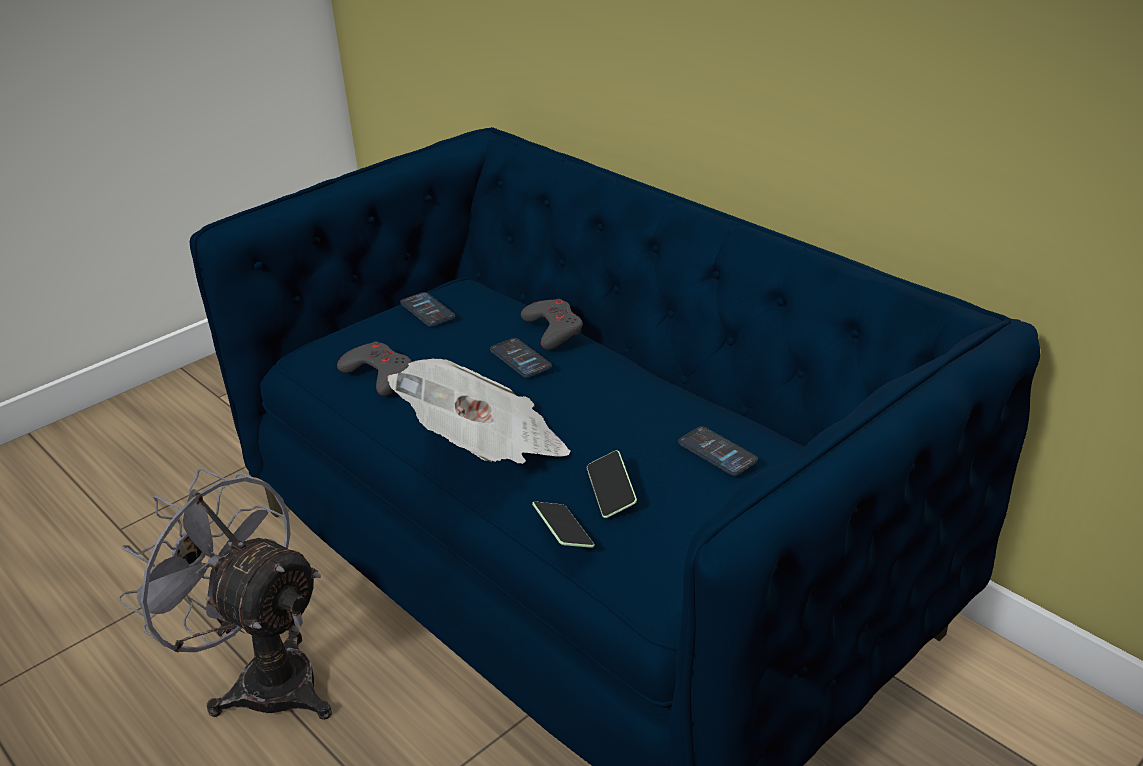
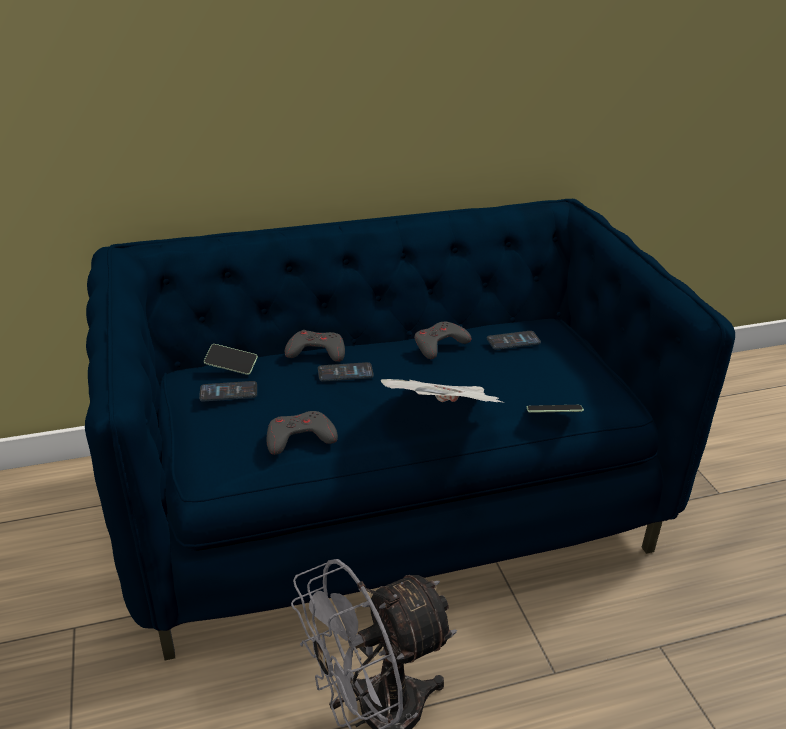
camera: 65 degrees left, 0 degrees up
phone [587,450,637,518] -> phone moved to [204,344,258,375]
none -> grey game controller [415,321,471,359]

